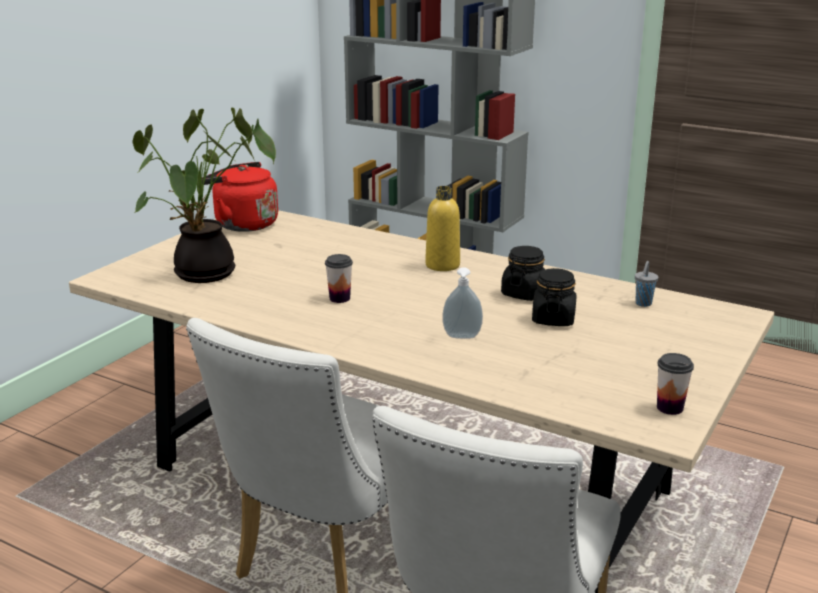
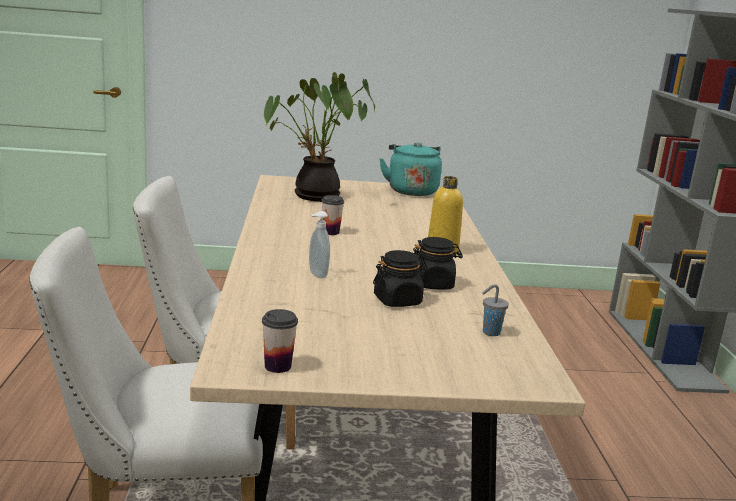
camera: 55 degrees right, 5 degrees down
red kettle [202,162,278,232] -> turquoise kettle [379,142,442,196]

